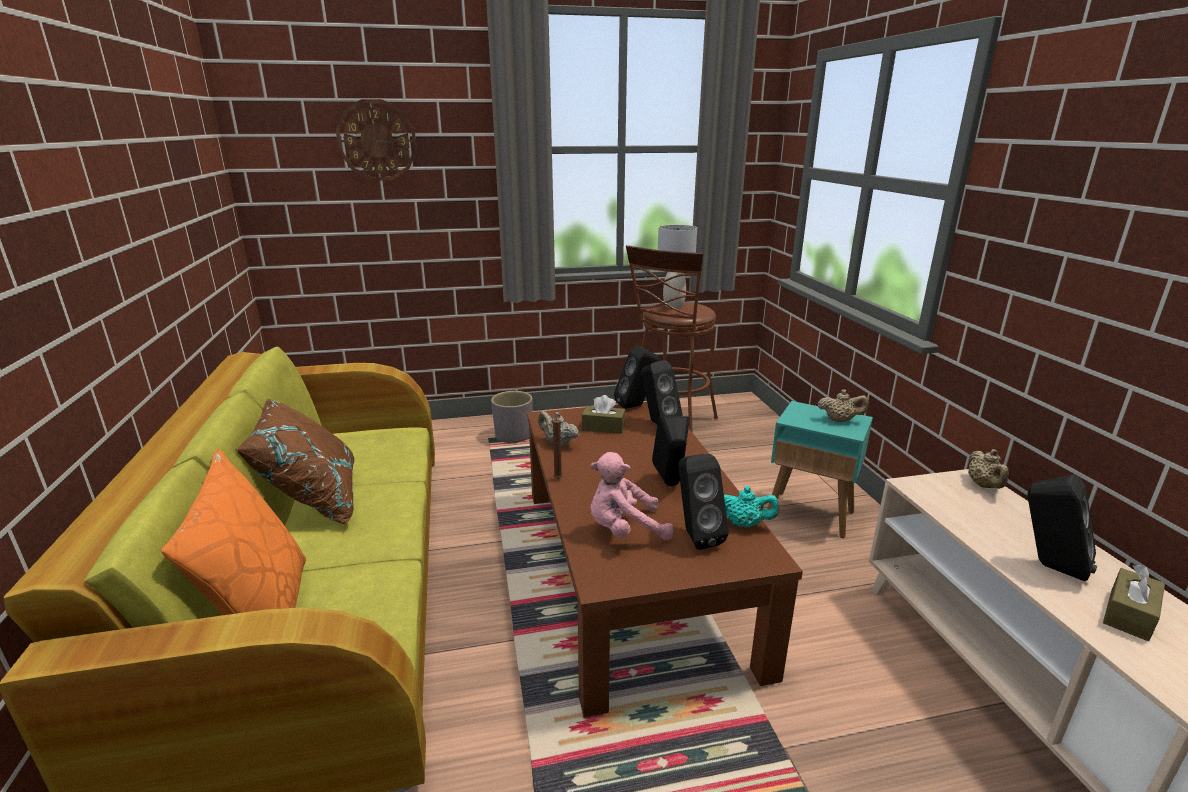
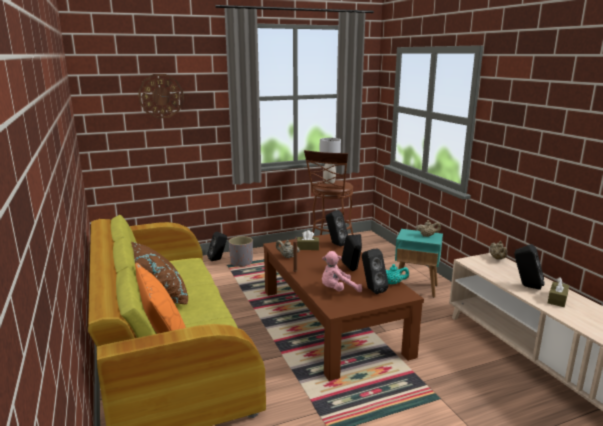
camera: 10 degrees left, 5 degrees down
black speaker [614,345,659,409] -> black speaker moved to [207,232,227,261]

